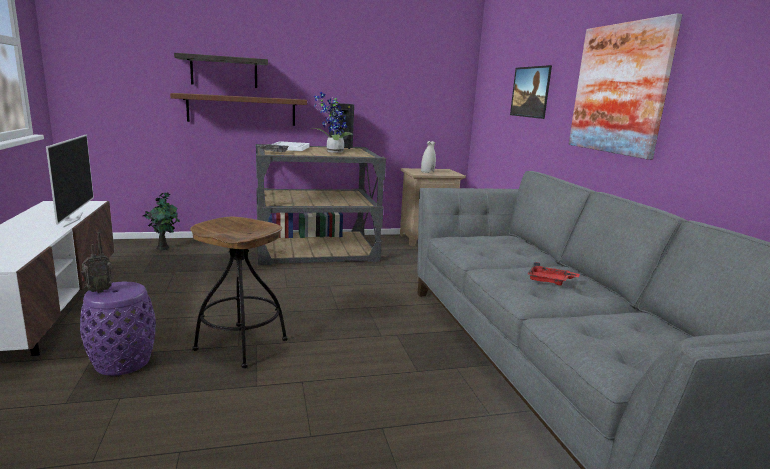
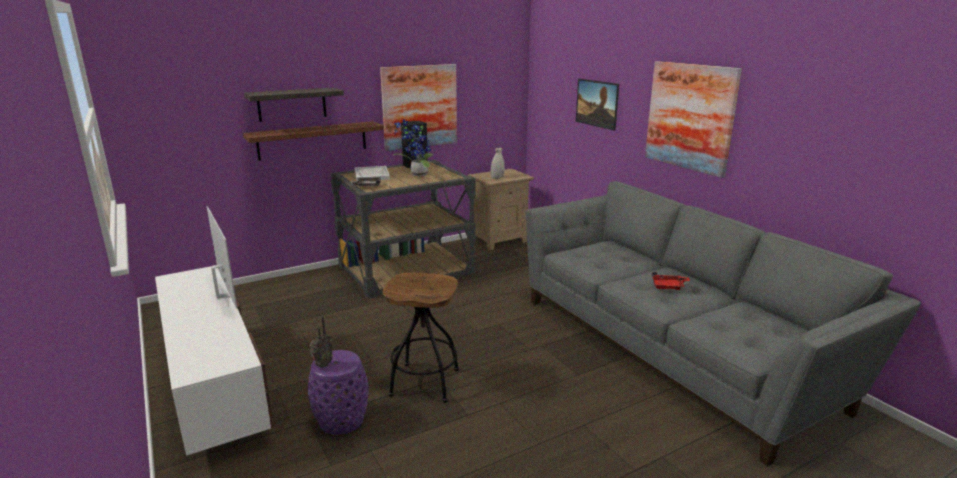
camera: 15 degrees left, 5 degrees up
potted plant [143,192,180,250] -> none
none -> picture [380,64,457,151]

